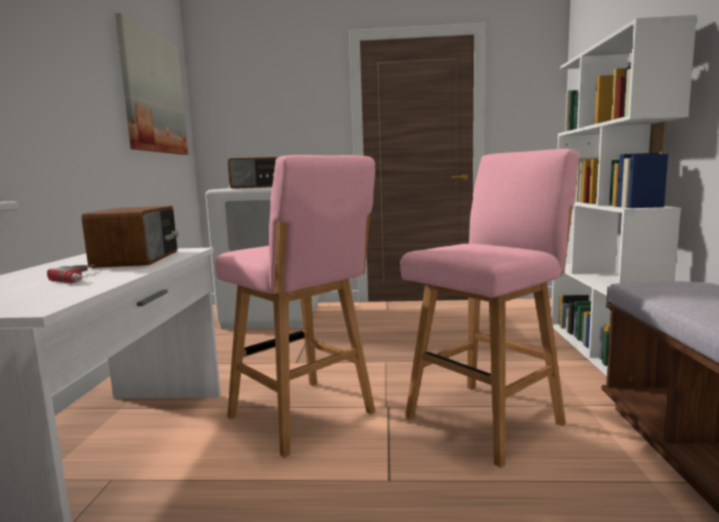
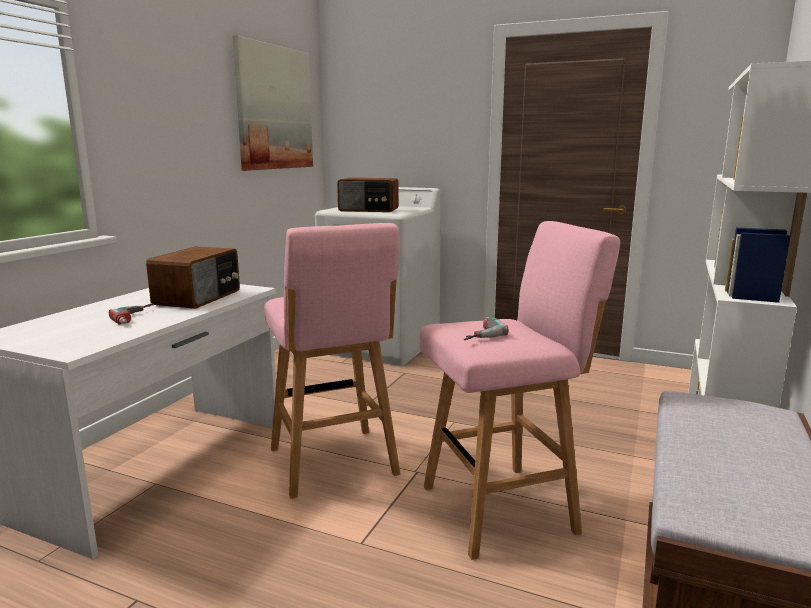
camera: 20 degrees right, 5 degrees up
none -> power drill [464,317,509,340]

